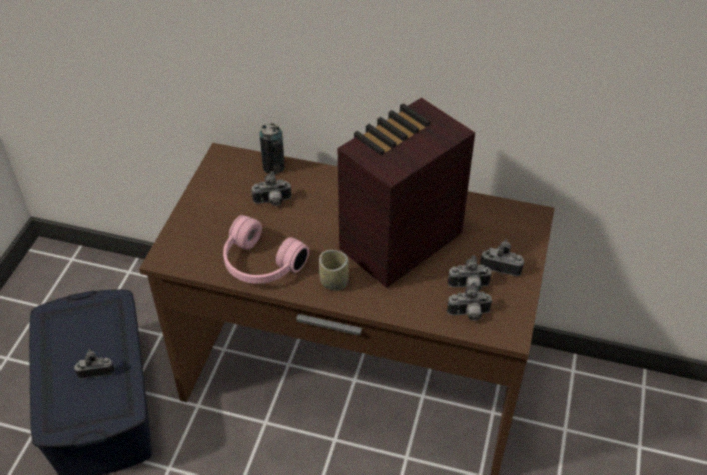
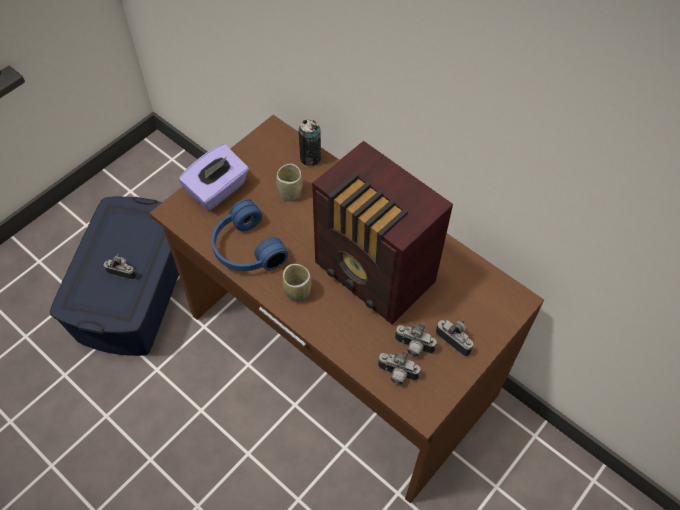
camera: 25 degrees right, 10 degrees up
pink headphones [223,215,309,284] -> blue headphones [211,199,288,271]
camera [252,171,292,206] -> cup [276,164,303,202]
radio [338,97,475,288] -> radio turned 120 degrees counterclockwise [312,141,453,324]
none -> purple tissue box [179,144,249,210]

